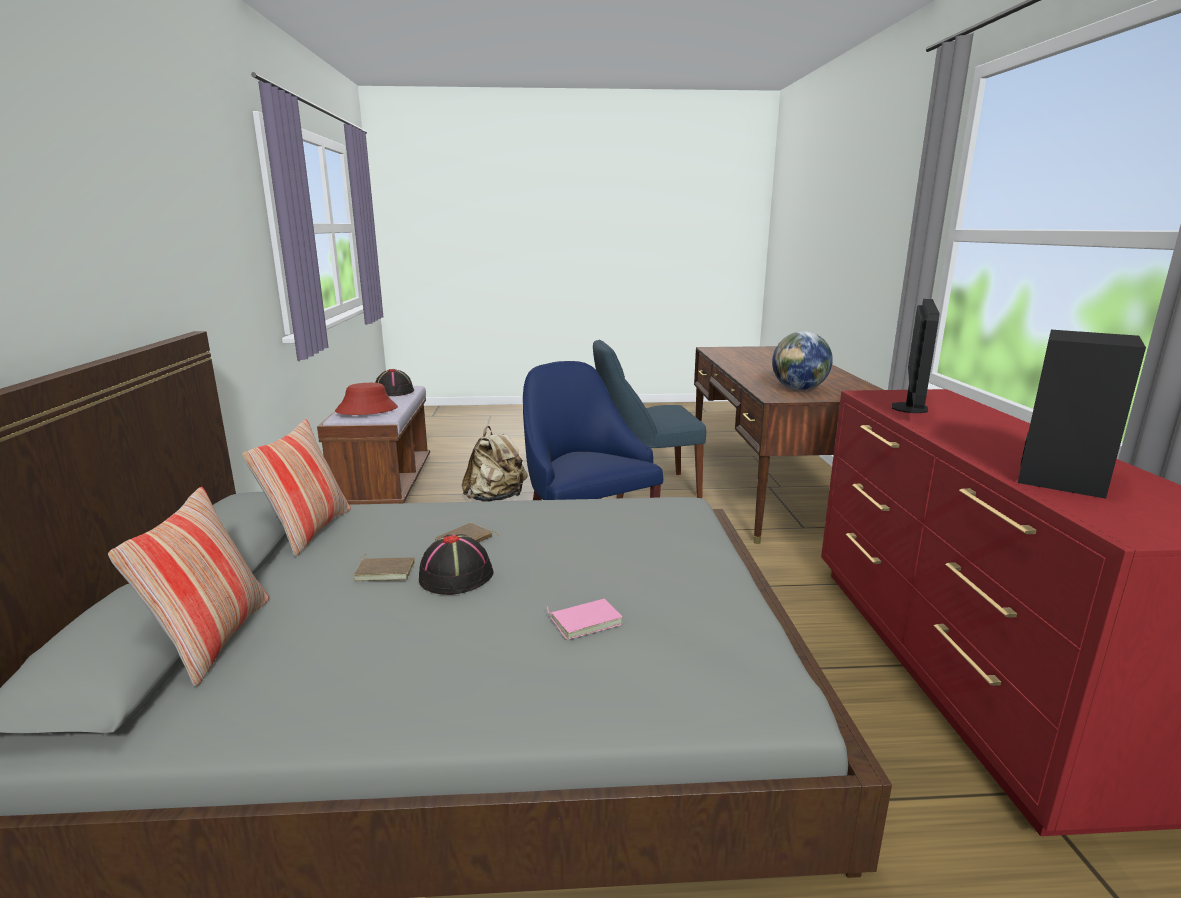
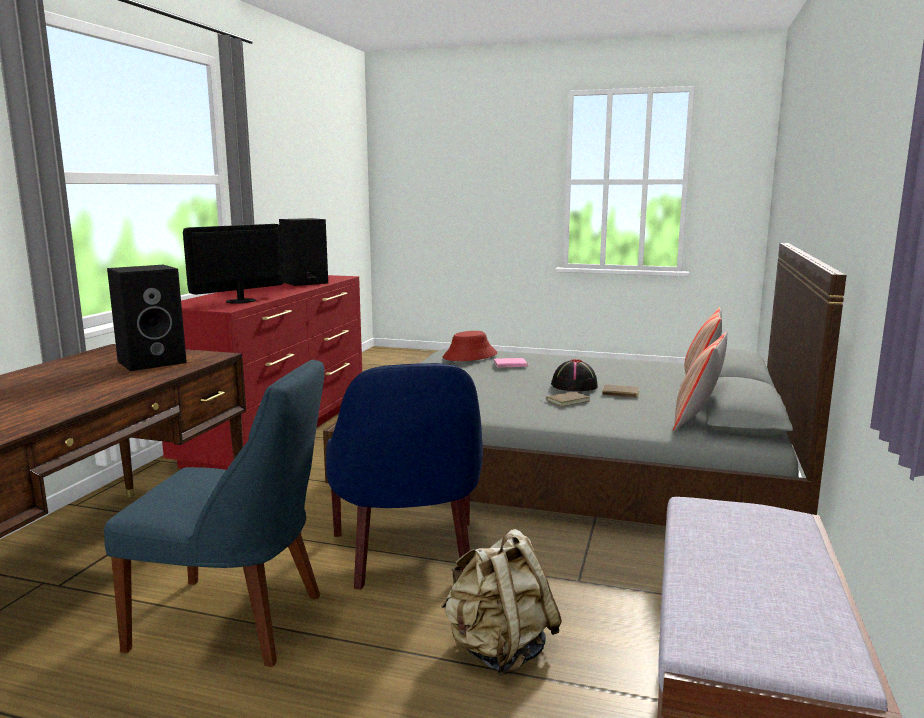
camera: 160 degrees left, 5 degrees down
red hat [335,383,398,415] -> red hat moved to [443,331,497,361]
black hat [375,369,414,396] -> none
globe [772,331,833,390] -> black speaker [107,265,187,371]

